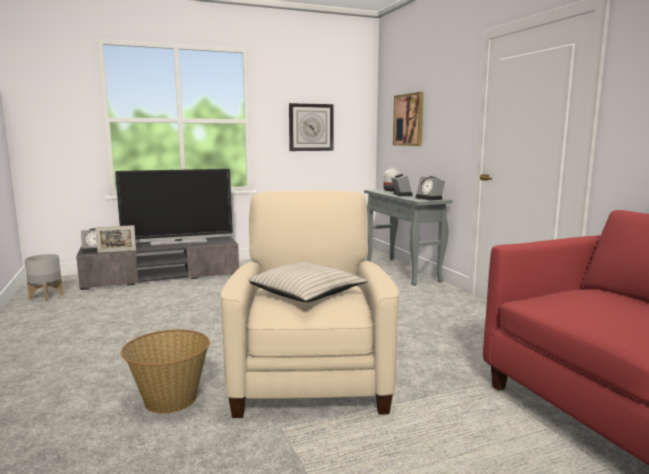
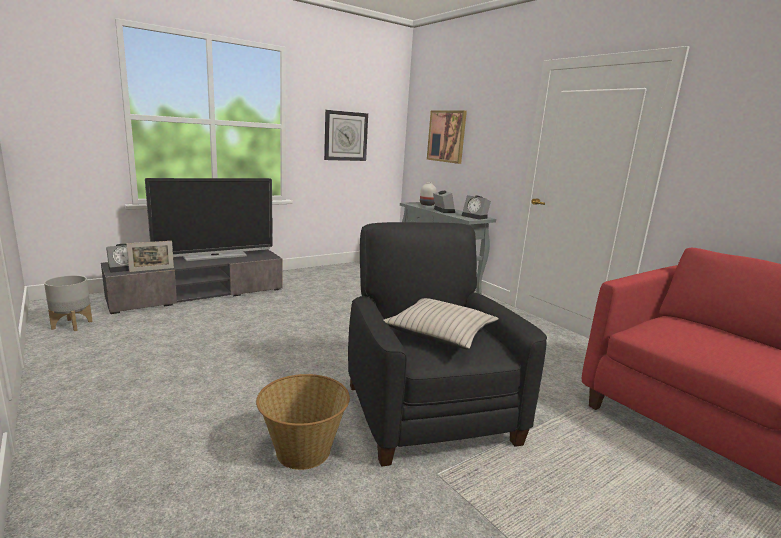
camera: 15 degrees left, 5 degrees up
beige armchair [220,191,399,418] -> black armchair [348,222,547,467]

